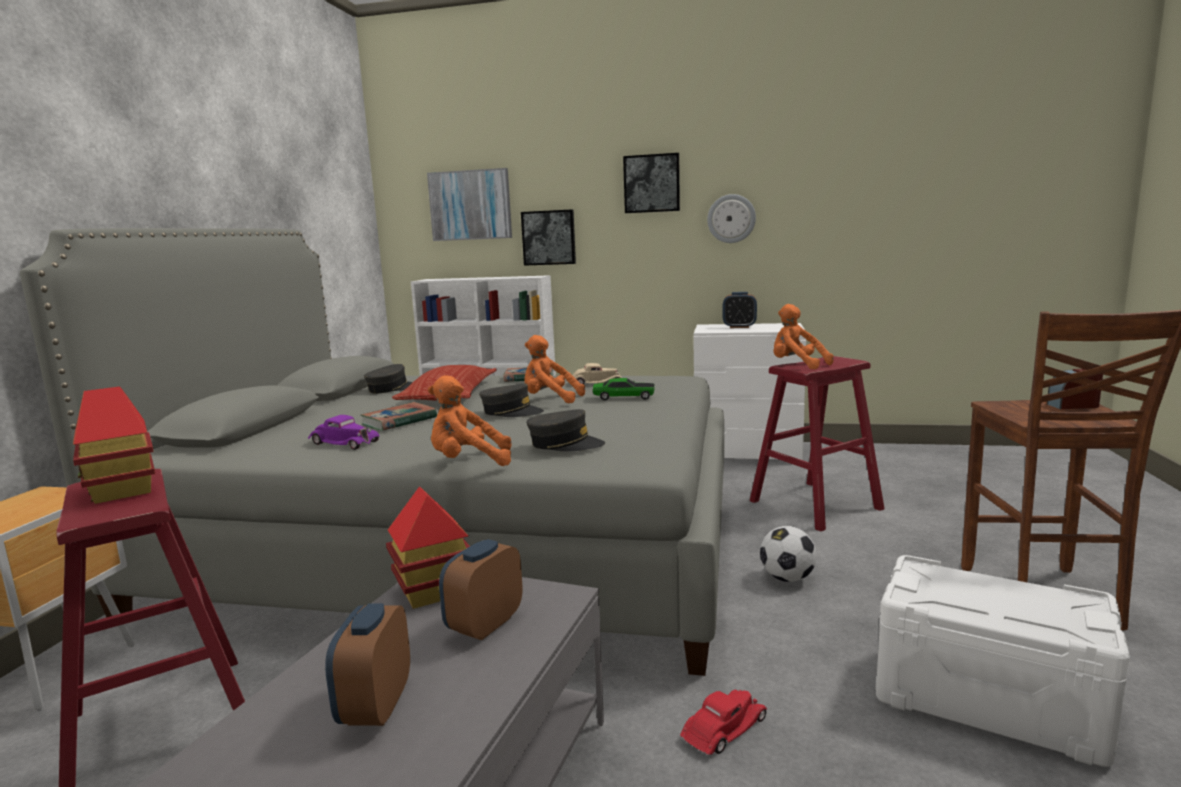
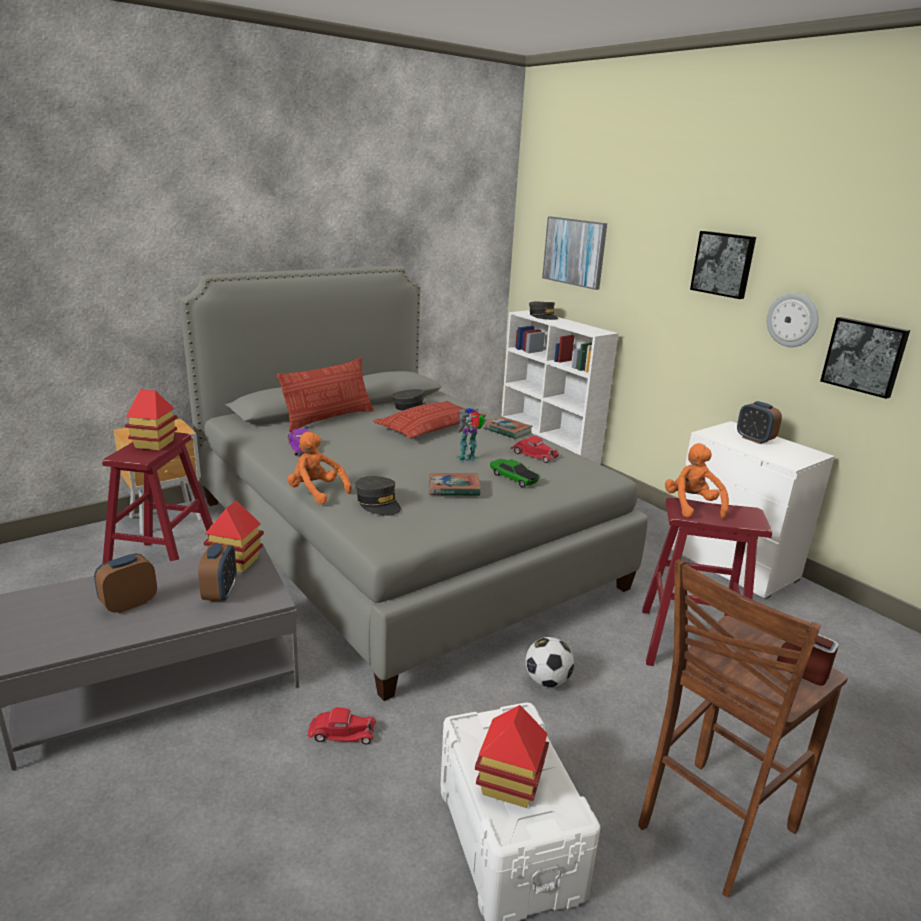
camera: 40 degrees right, 10 degrees up
book [361,402,437,431] -> book moved to [429,473,481,496]
alarm clock [439,539,522,640] -> alarm clock turned 105 degrees clockwise [198,544,237,601]
grey cap [479,384,544,417] -> grey cap moved to [529,302,558,320]
picture [521,209,576,266] -> picture moved to [820,317,910,399]
orange plush toy [524,335,585,403] -> toy robot [456,408,486,463]
beige toy car [573,363,622,384] -> red toy car [510,436,559,463]
none -> pillow [277,358,374,432]
none -> toy house [475,705,549,808]

